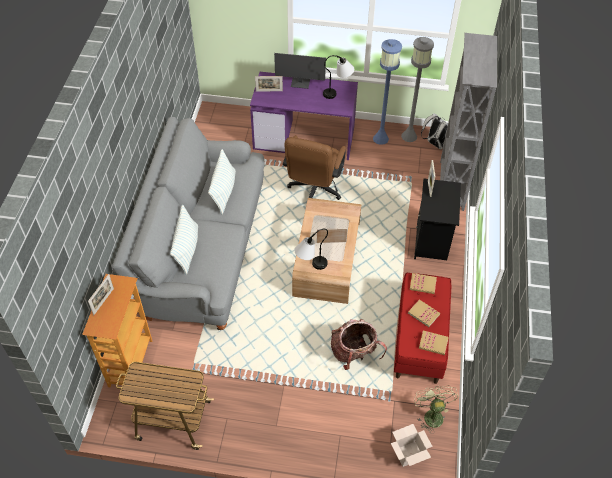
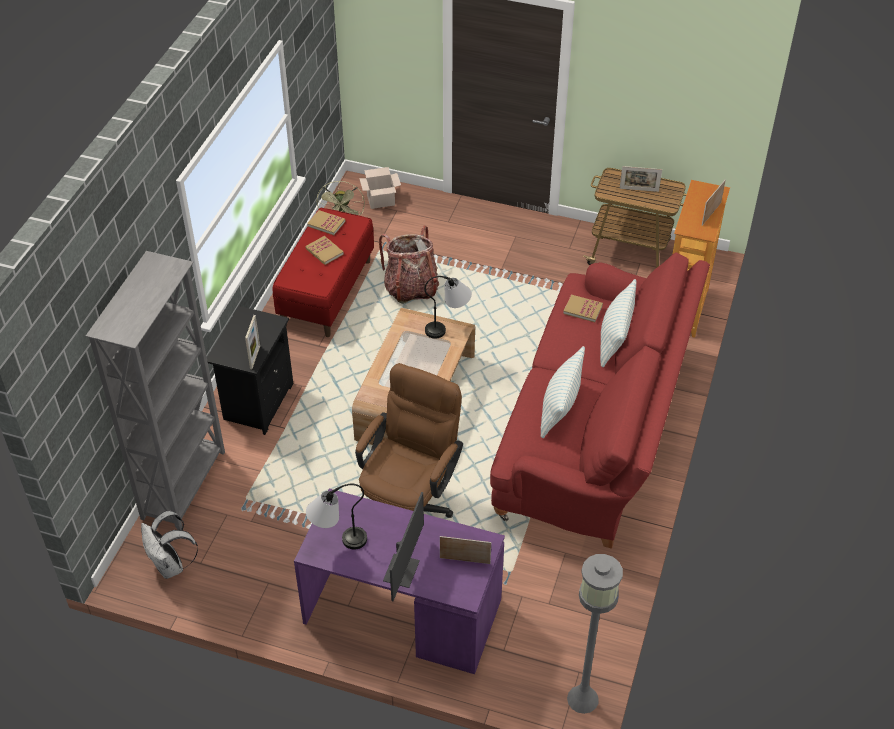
camera: 170 degrees left, 5 degrees down
grey sofa [112,117,265,330] -> red sofa [490,253,710,549]
monitor [274,53,326,89] -> monitor turned 90 degrees clockwise [383,492,424,601]
picture frame [317,228,348,243] -> picture frame moved to [620,166,662,192]
blue floor lamp [373,39,402,145] -> none
grey floor lamp [401,37,434,142] -> grey floor lamp moved to [567,554,623,714]
book [410,273,437,294] -> book moved to [563,295,603,322]

